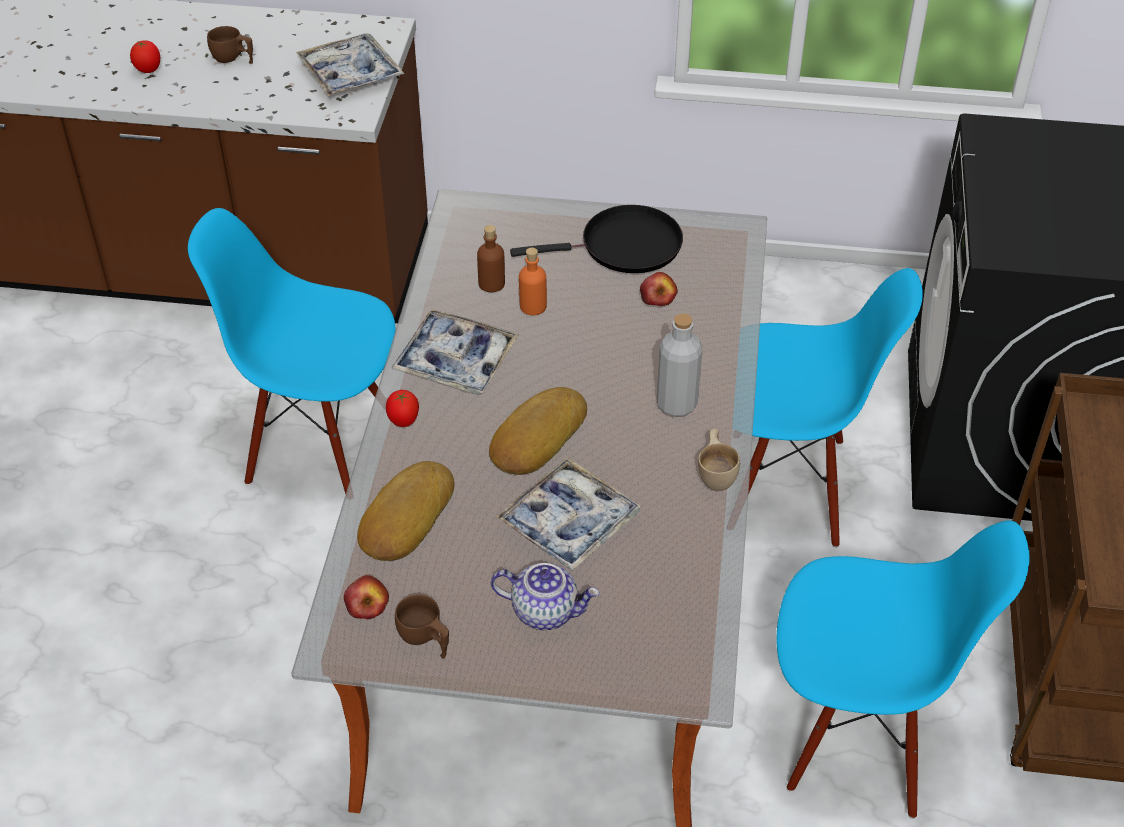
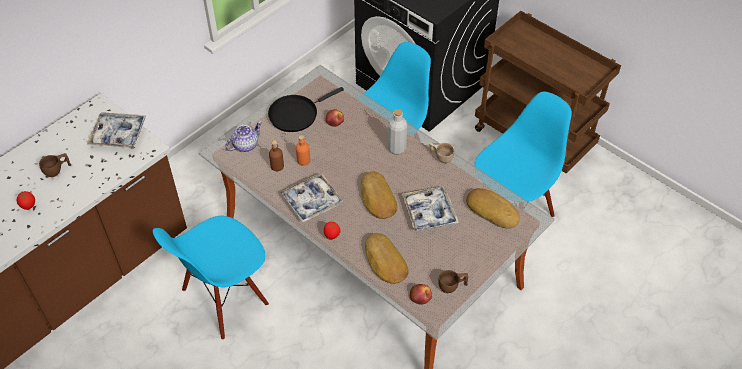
camera: 55 degrees left, 5 degrees up
teapot [491,563,600,630] -> teapot moved to [225,121,262,152]
black frying pan [510,205,683,273] -> black frying pan turned 150 degrees counterclockwise [268,87,344,132]
none -> bread [466,188,520,229]

